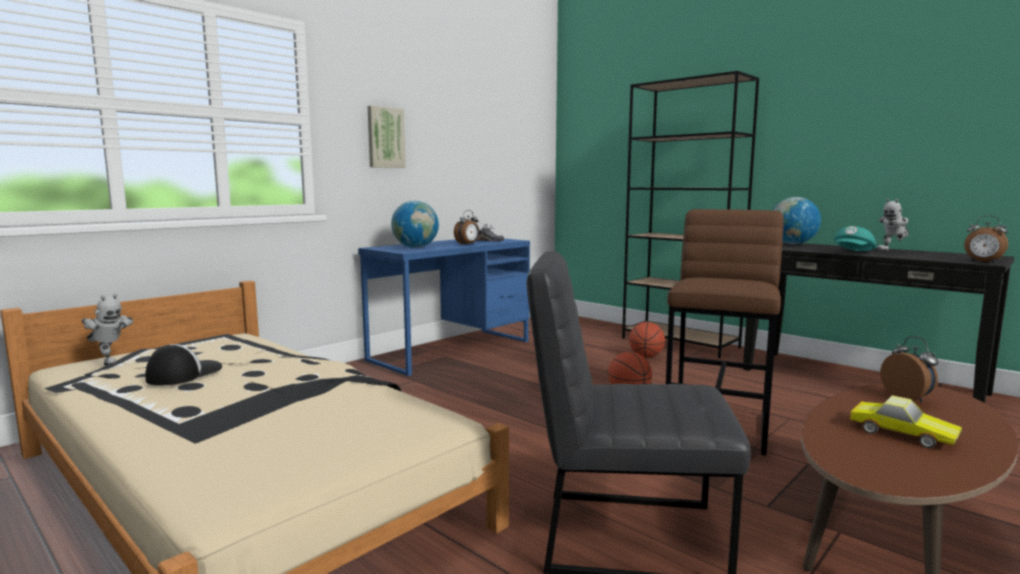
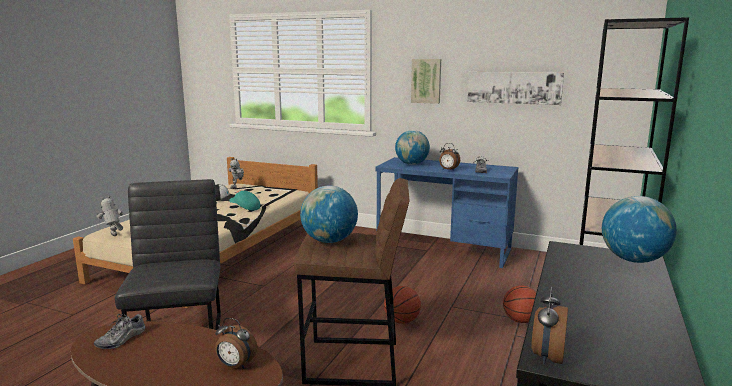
camera: 70 degrees right, 5 degrees up
turquoise cap [834,226,876,251] -> turquoise cap moved to [229,191,260,211]
toy car [850,395,962,448] -> none
toy robot [877,199,909,251] -> toy robot moved to [96,196,123,236]
alarm clock [880,336,938,403] -> alarm clock turned 60 degrees clockwise [215,318,257,369]
none -> shoe [94,314,145,349]
none -> globe [300,186,358,243]
none -> picture [468,72,564,105]

